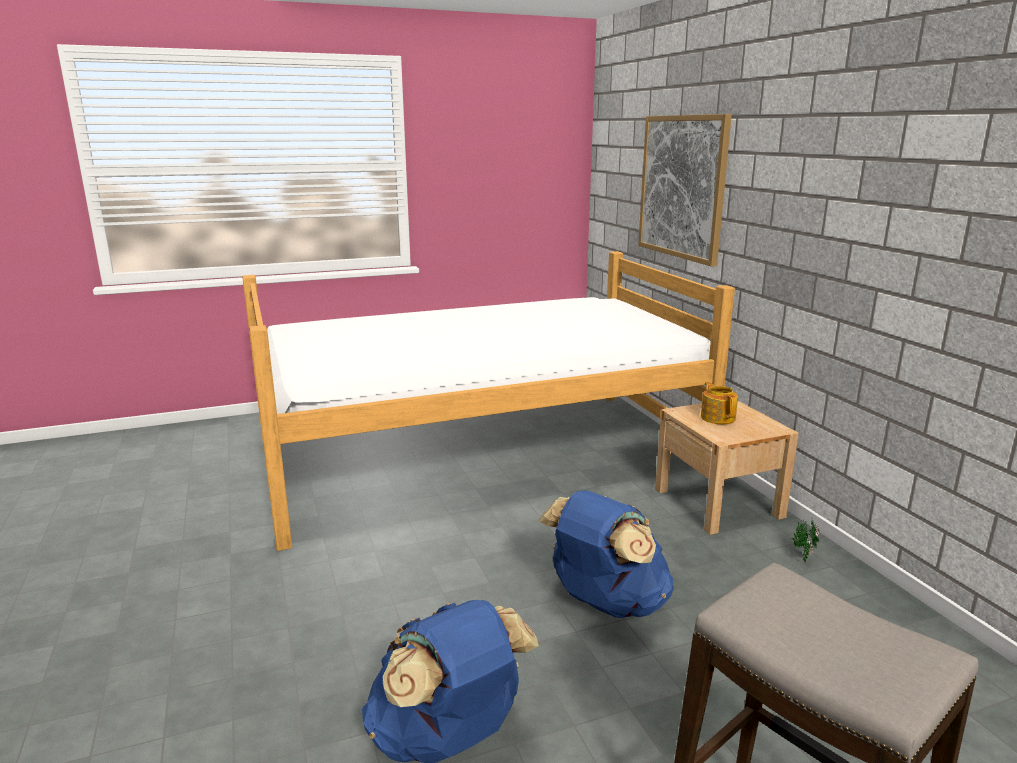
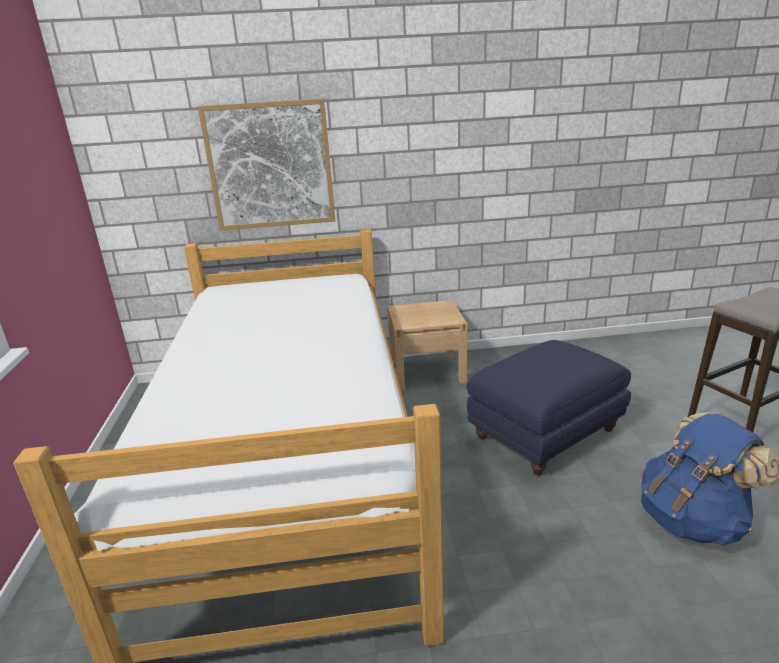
camera: 75 degrees left, 5 degrees up
blue backpack [538,490,674,618] -> blue ottoman [467,340,631,475]
teapot [701,382,738,424] -> none
potted plant [792,518,820,563] -> none

